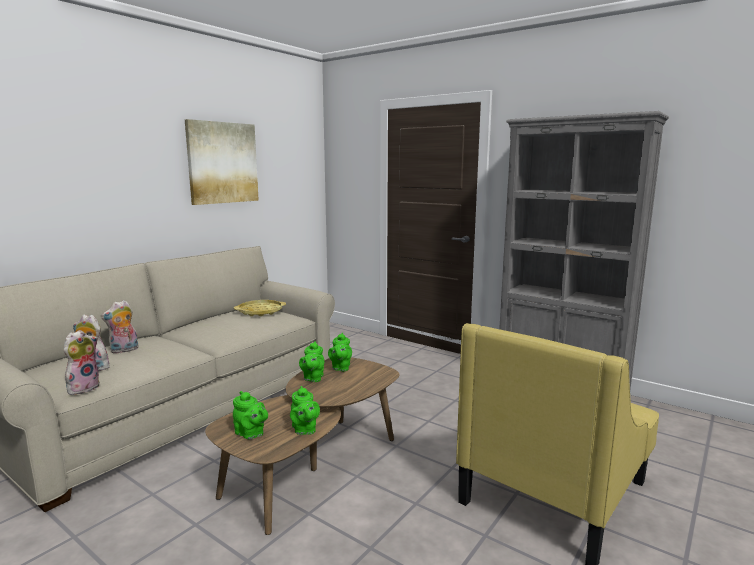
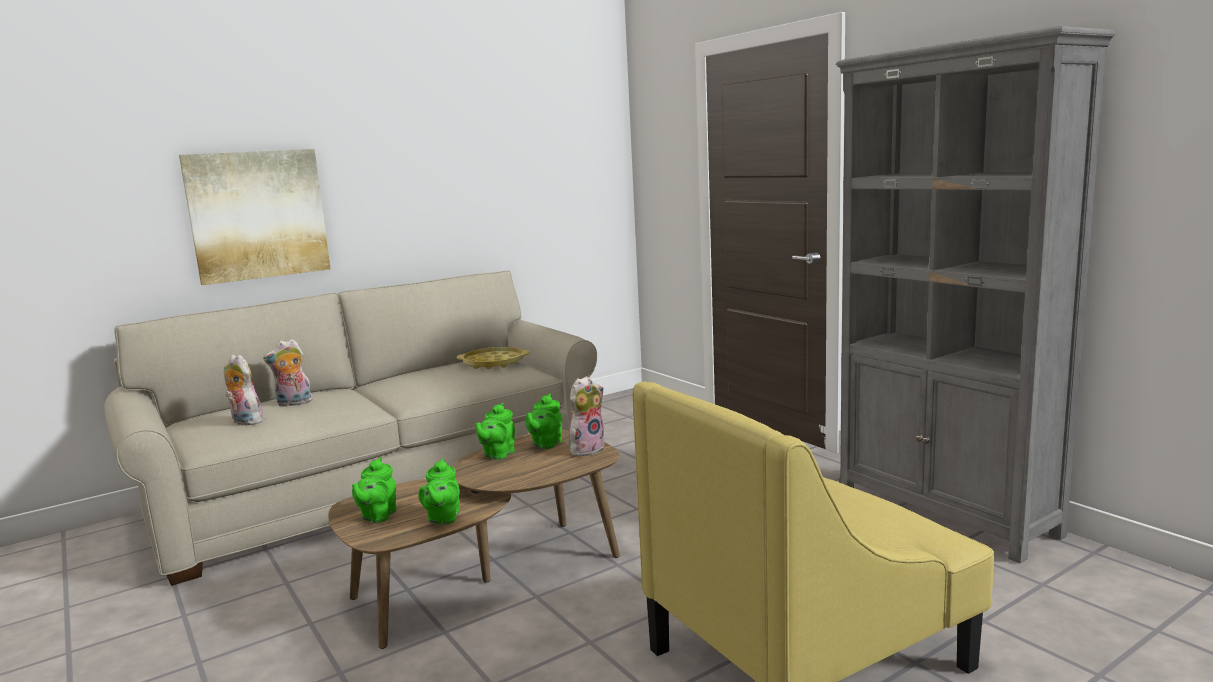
camera: 20 degrees right, 0 degrees up
plush toy [64,330,100,395] -> plush toy moved to [569,376,605,456]
picture [185,119,259,205] -> picture moved to [179,149,331,285]
green teapot [233,391,268,439] -> green teapot turned 45 degrees clockwise [352,457,396,523]

